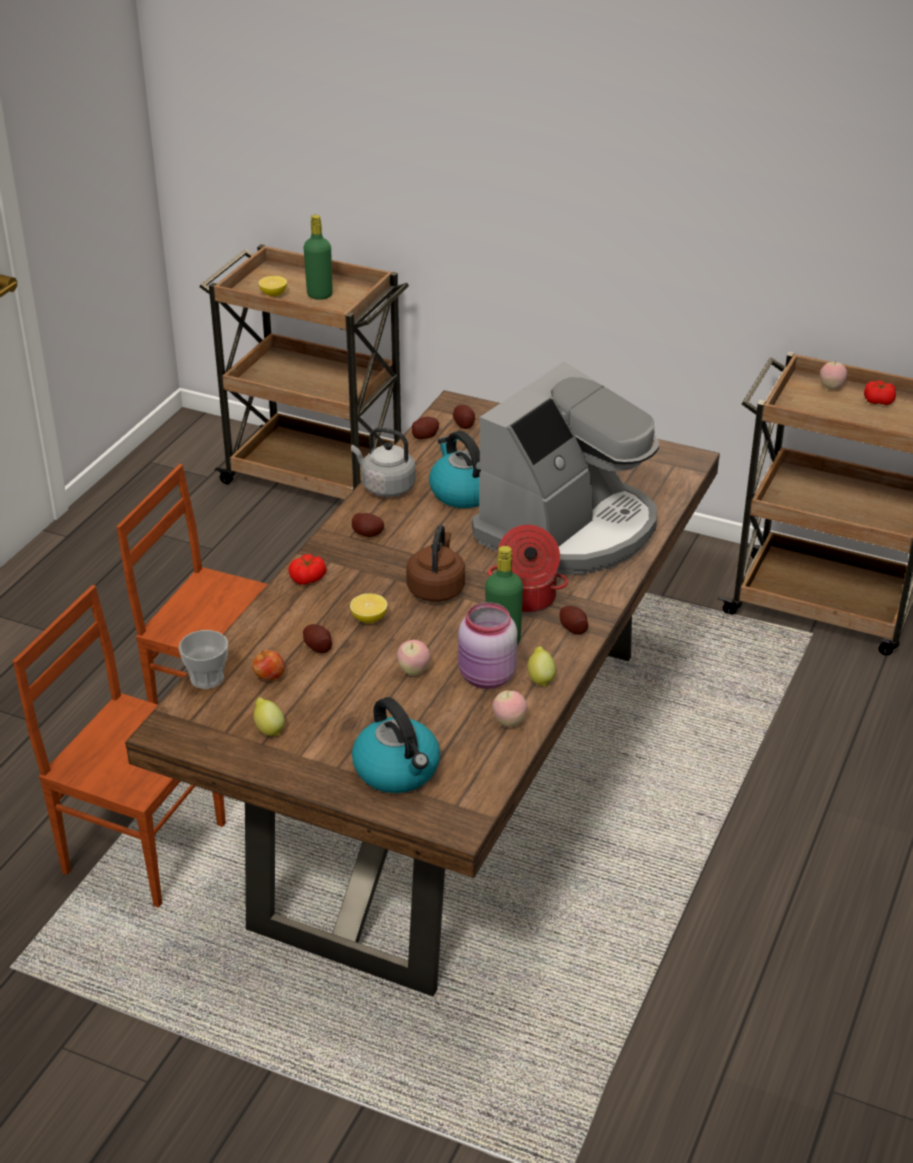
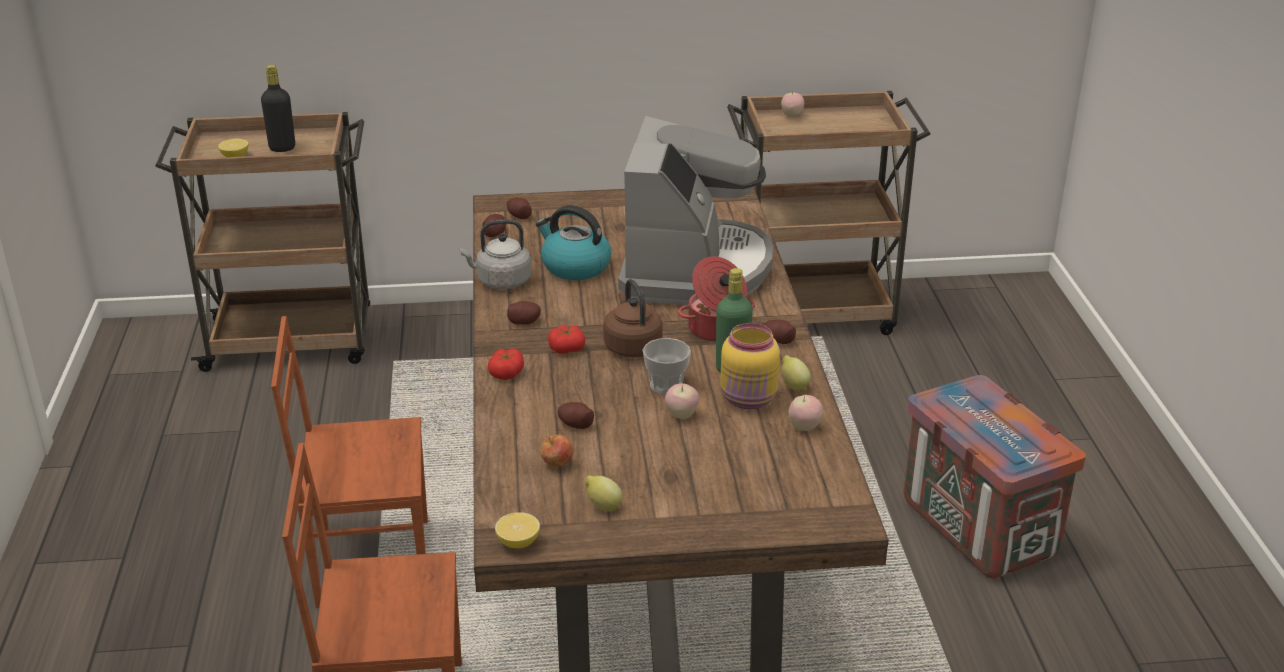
camera: 30 degrees left, 5 degrees down
cup [179,630,228,689] -> cup moved to [643,338,691,395]
green bottle [304,215,333,300] -> black bottle [261,65,295,152]
lemon [350,593,388,623] -> lemon moved to [495,512,540,548]
kettle [352,697,440,793] -> none
pink jar [458,602,518,689] -> yellow jar [720,323,780,409]
tomato [864,381,896,405] -> tomato moved to [548,325,585,354]
none -> crate [904,375,1086,579]

